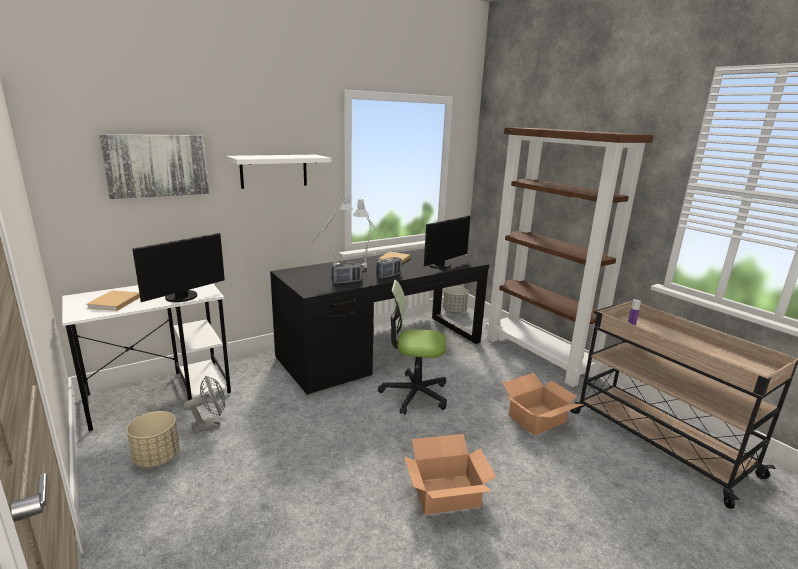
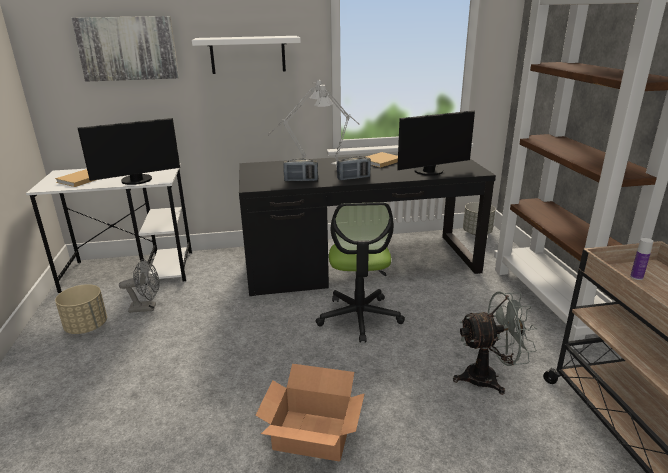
camera: 25 degrees right, 5 degrees up
office chair [378,280,447,415] -> office chair turned 120 degrees counterclockwise [316,202,405,343]
cardboard box [502,373,584,435] -> grey fan [453,291,537,395]

